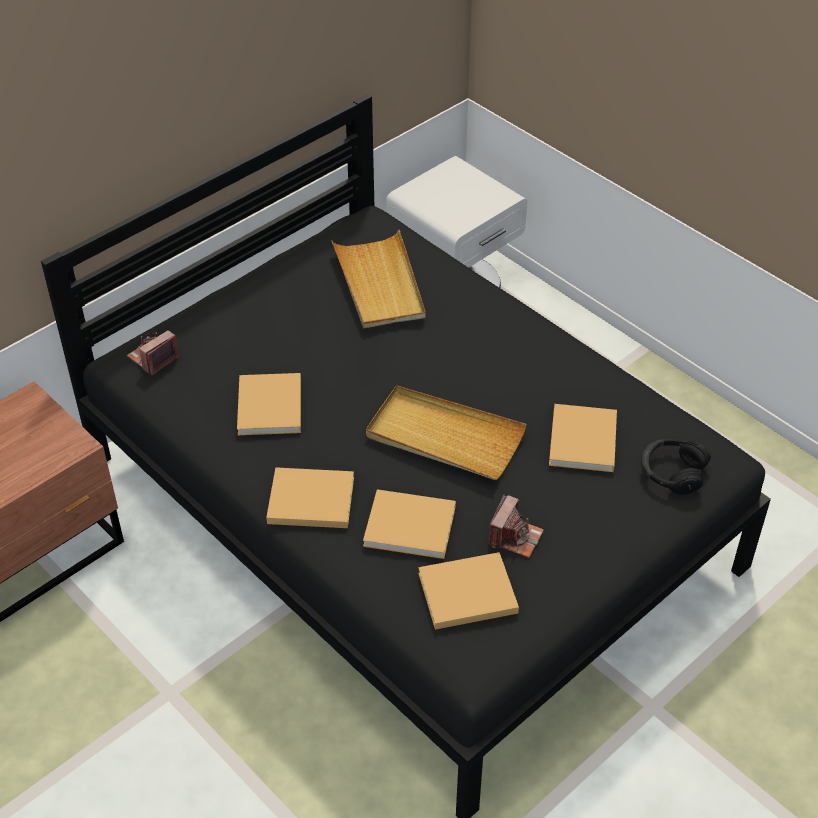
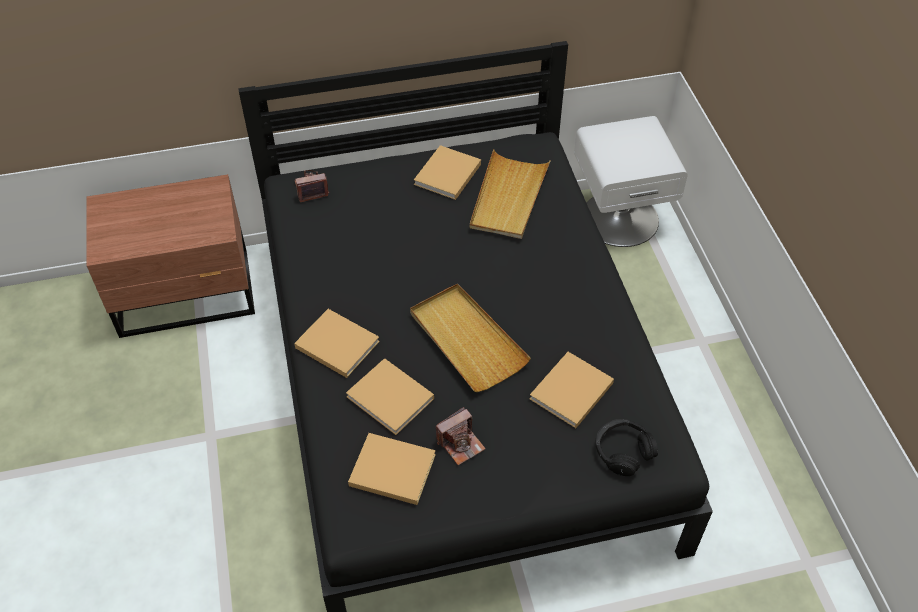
camera: 30 degrees right, 5 degrees up
beige book [237,373,301,435] -> beige book moved to [414,145,481,200]

